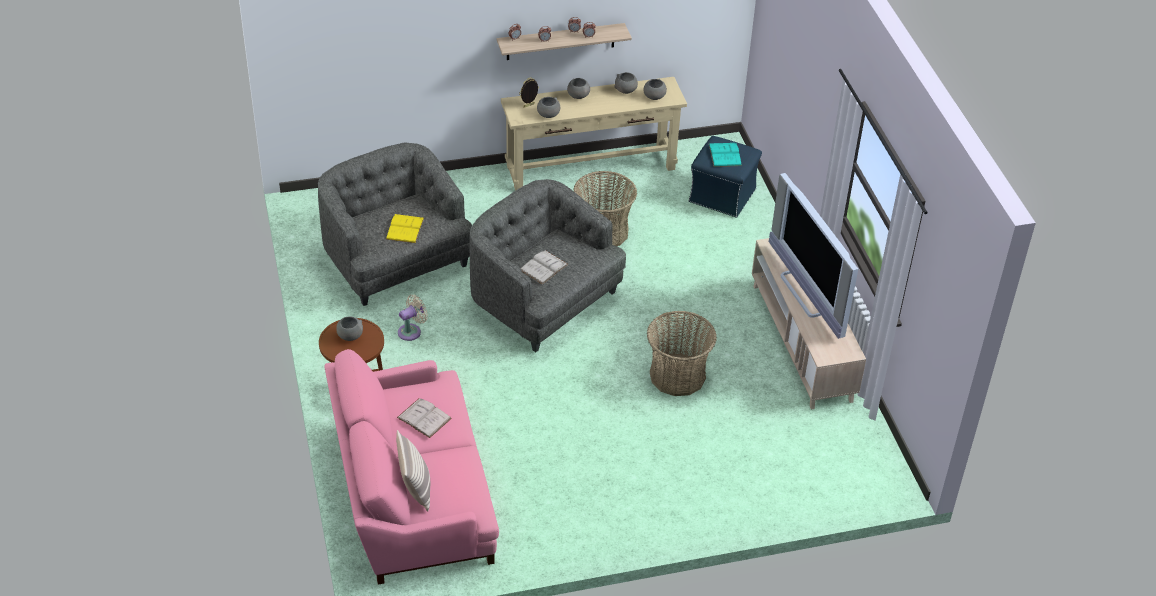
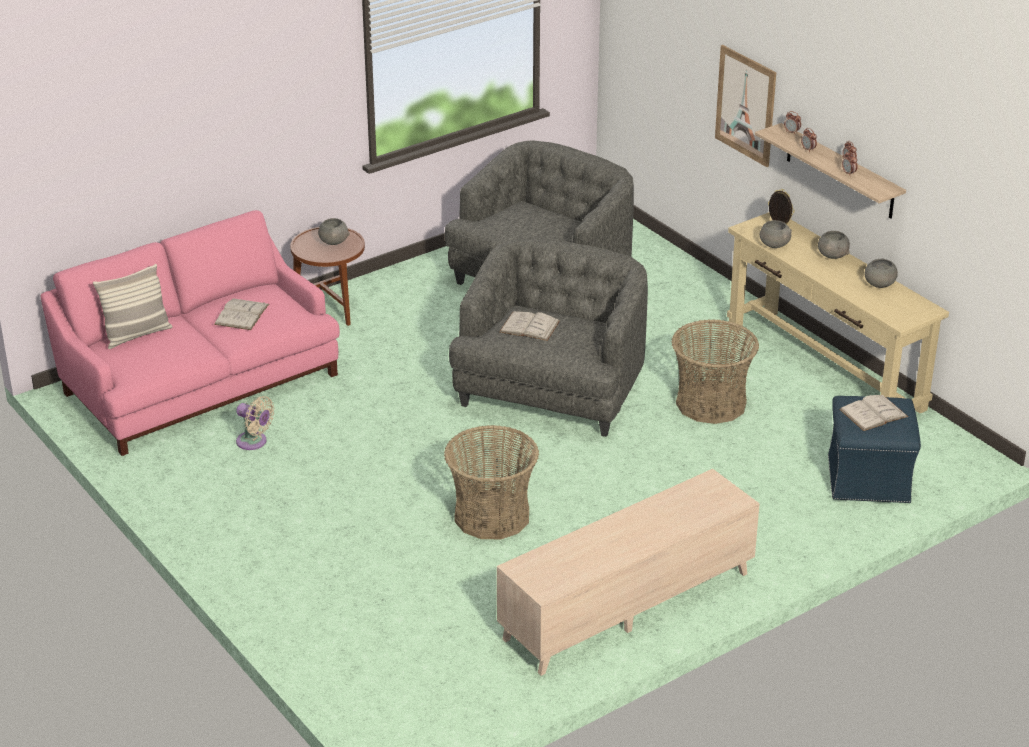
camera: 70 degrees right, 10 degrees down
yellow book [386,214,424,243] -> none
beige fan [398,294,428,341] -> beige fan moved to [236,396,274,450]
grey bowl [644,79,667,100] -> none
turquoise book [709,143,742,167] -> white book [839,395,908,431]
television [769,173,858,339] -> none
none -> picture [715,45,776,167]

